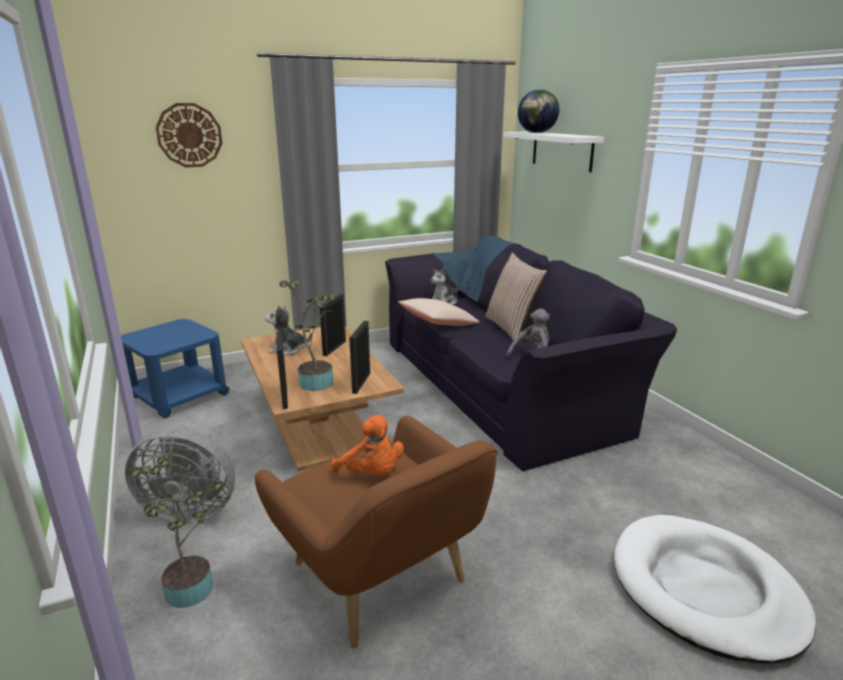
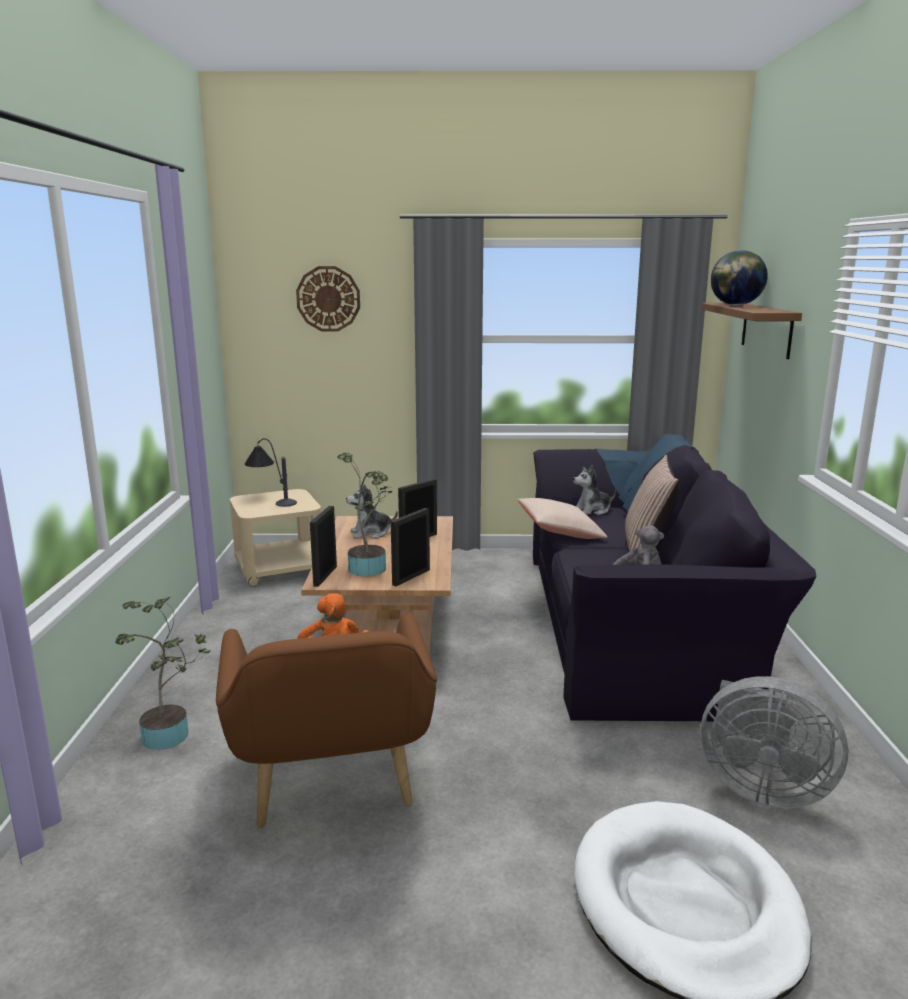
camera: 25 degrees right, 5 degrees down
blue side table [121,319,229,418] -> beige side table [230,489,321,587]
grey fan [125,427,235,523] -> grey fan moved to [701,676,848,808]
plush toy [265,305,311,356] -> plush toy turned 45 degrees counterclockwise [346,484,398,539]
white shelf [503,131,604,172] -> brown shelf [701,303,802,359]
none -> table lamp [245,438,297,507]

